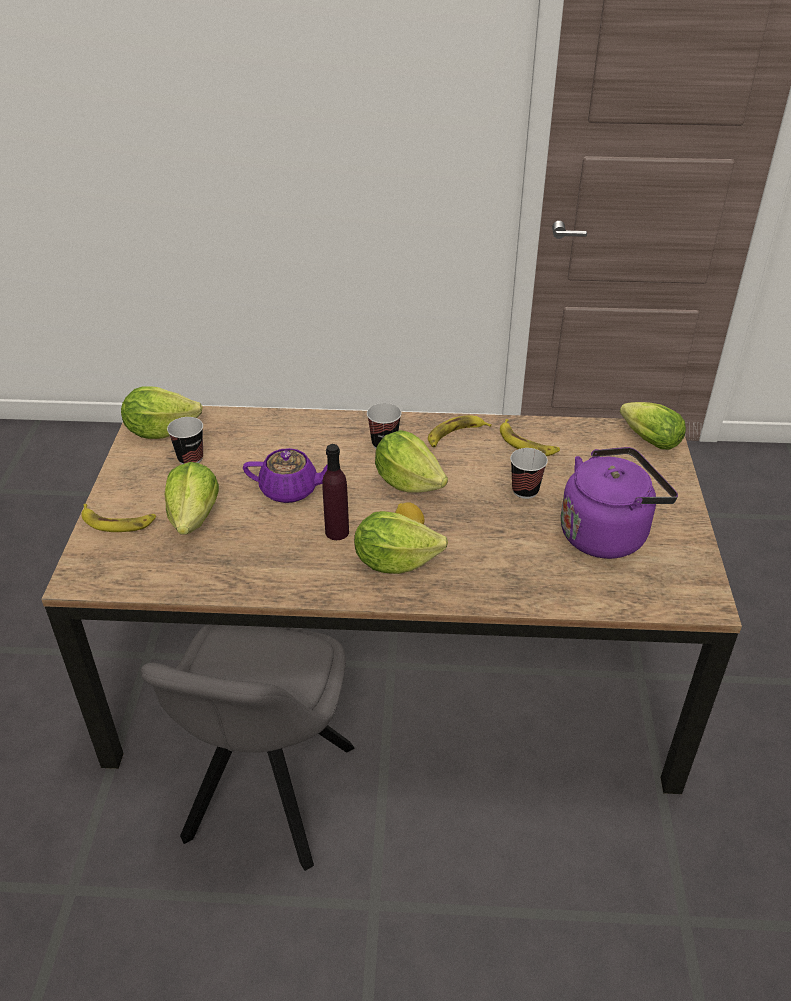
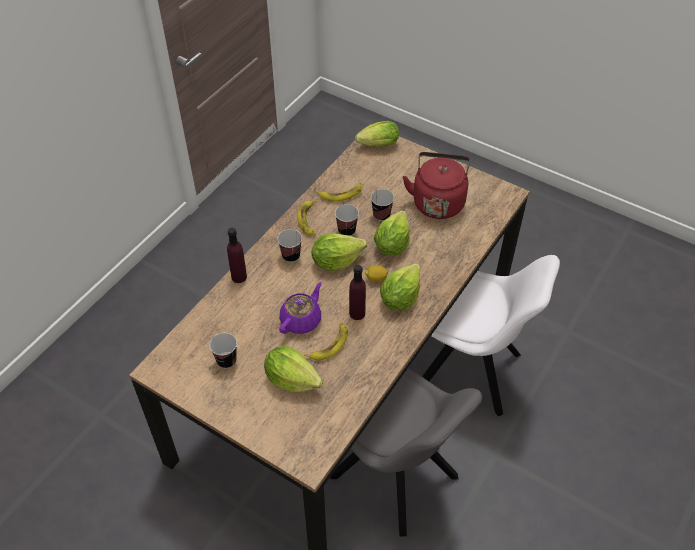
camera: 60 degrees left, 10 degrees up
banana [81,504,156,532] -> banana moved to [304,322,348,360]
lettuce [121,386,202,439] -> lettuce moved to [374,210,409,256]
purple kettle [561,447,678,559] -> red kettle [403,152,470,219]
none -> purple bottle [227,228,247,283]
none -> cup [335,204,359,236]
none -> white chair [422,255,560,416]

